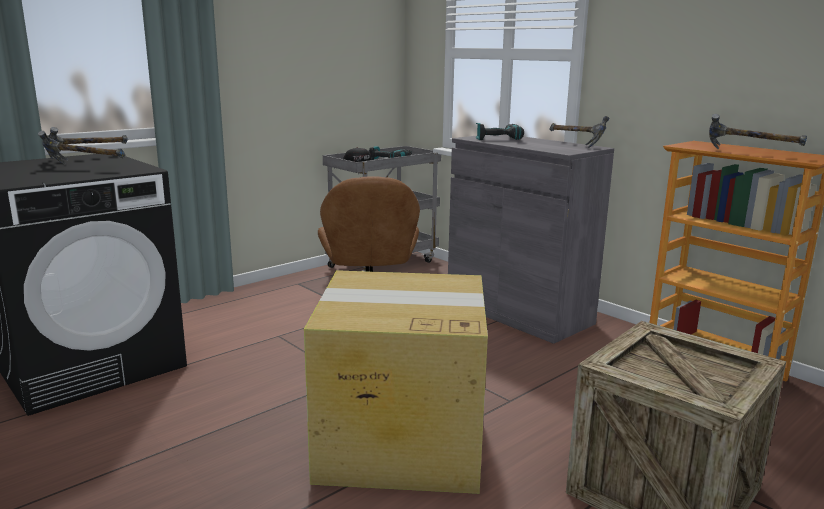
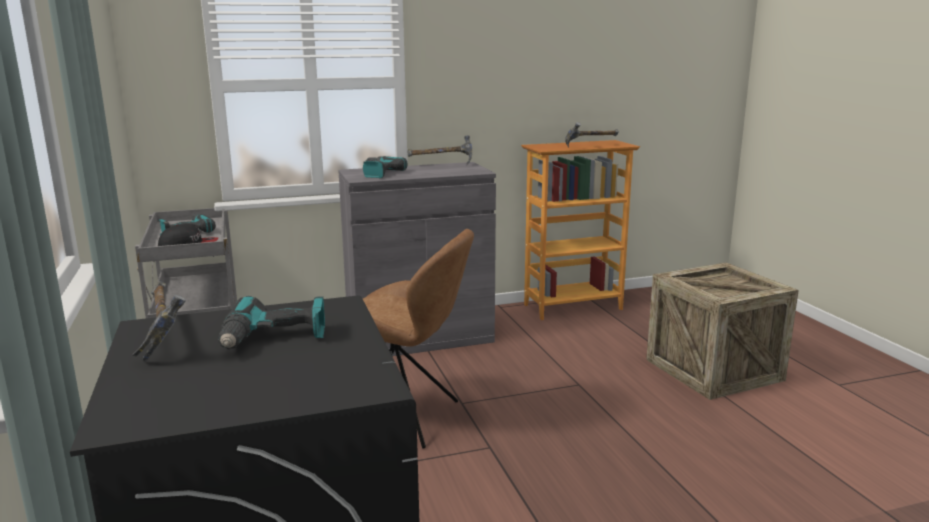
camera: 65 degrees left, 0 degrees up
hammer [38,131,125,165] -> power drill [218,296,325,349]
cardboard box [304,270,488,494] -> none

